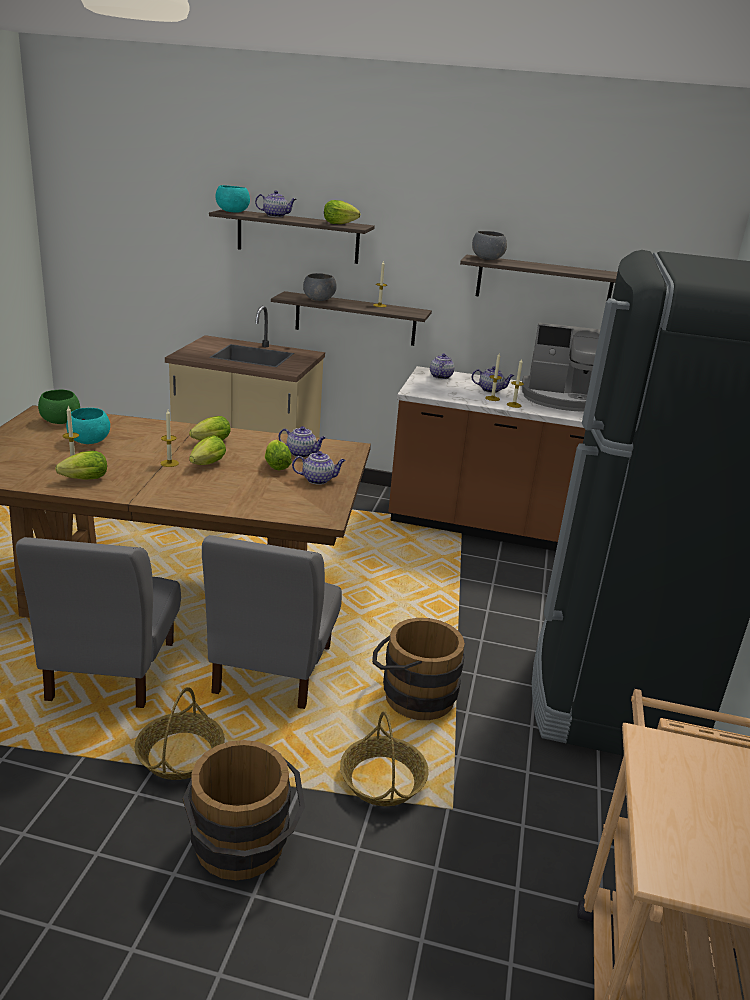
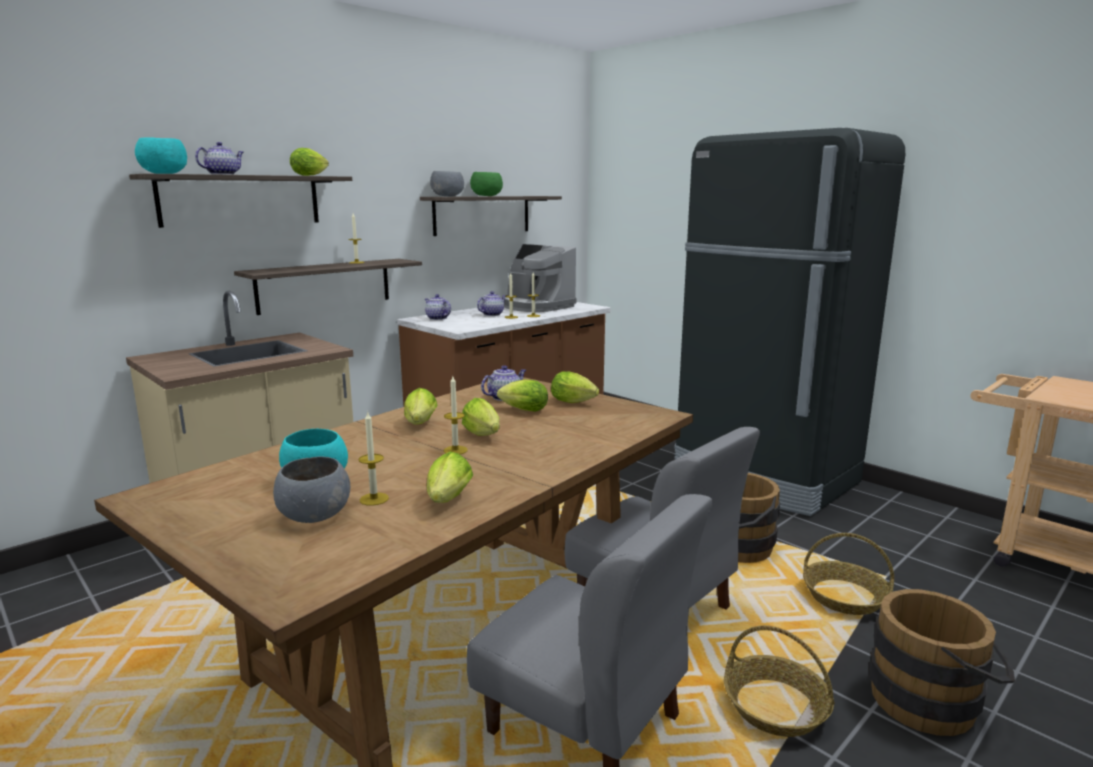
camera: 55 degrees left, 10 degrees down
green bowl [38,390,80,424] -> green bowl moved to [470,172,503,196]
teapot [292,451,346,485] -> lettuce [551,371,599,403]
grey bowl [303,273,337,301] -> grey bowl moved to [273,457,350,523]
coffee machine [522,323,600,412] -> coffee machine turned 90 degrees clockwise [504,244,576,312]

